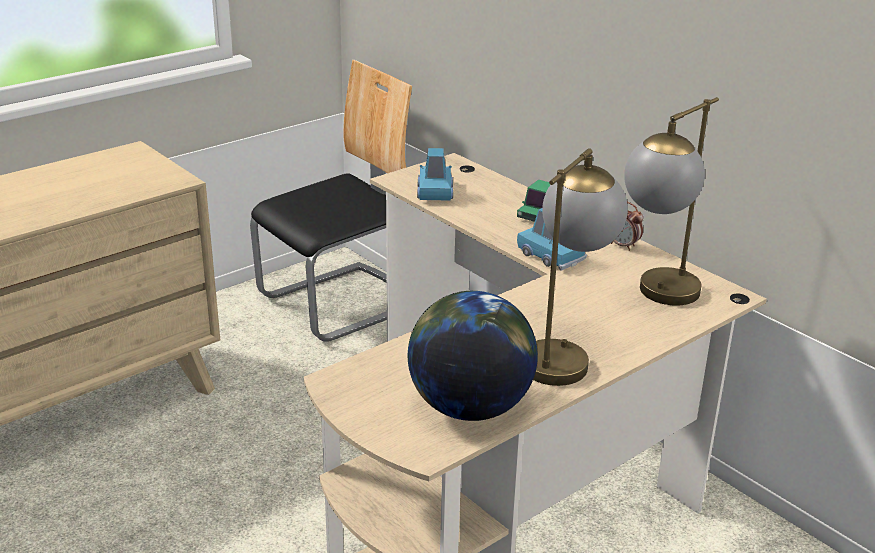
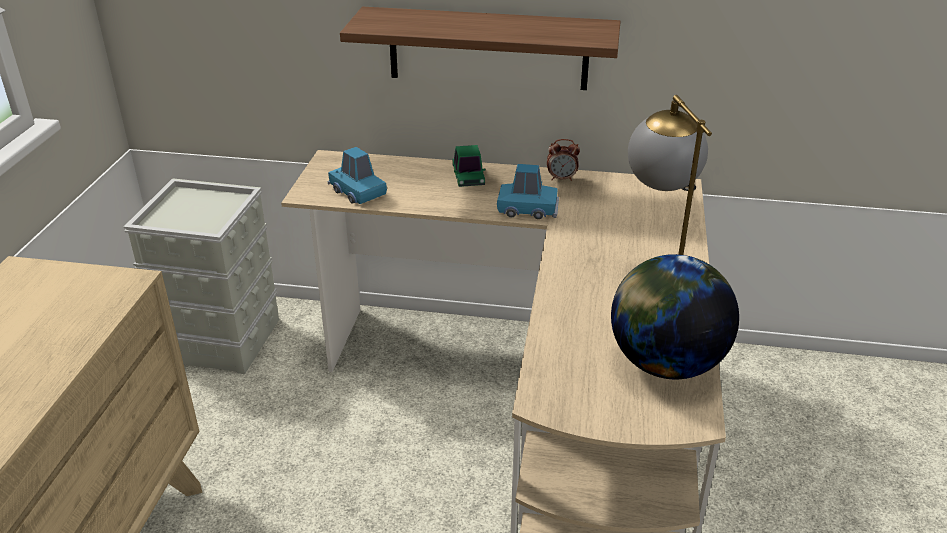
camera: 40 degrees left, 5 degrees up
chair [250,60,412,342] -> grey storage box [124,178,279,374]
table lamp [624,97,719,306] -> none
none -> shelf [340,7,621,90]

